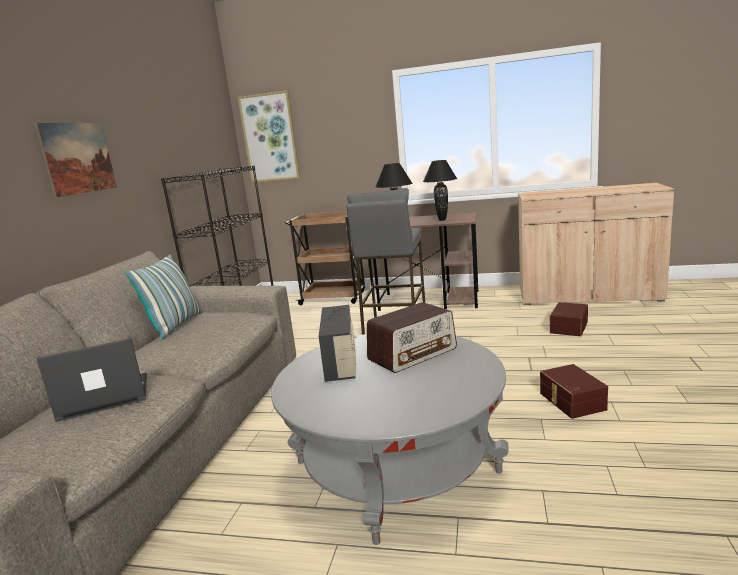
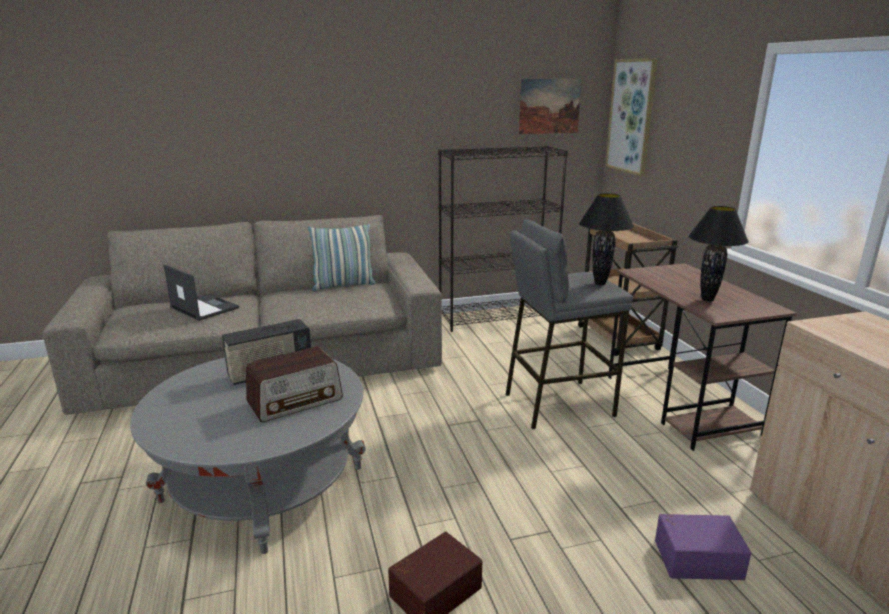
camera: 60 degrees right, 5 degrees up
picture [35,123,117,198] -> picture moved to [518,79,582,134]
radio [367,302,457,373] -> radio turned 60 degrees counterclockwise [246,346,343,422]
brown storage box [550,302,588,336] -> purple storage box [655,514,751,580]

